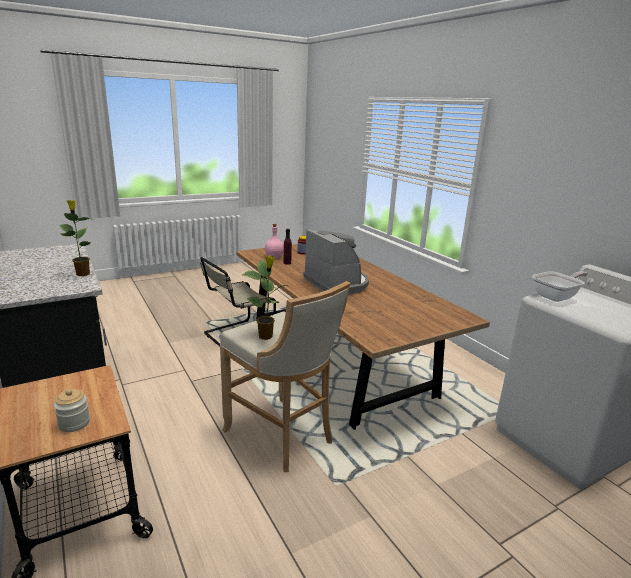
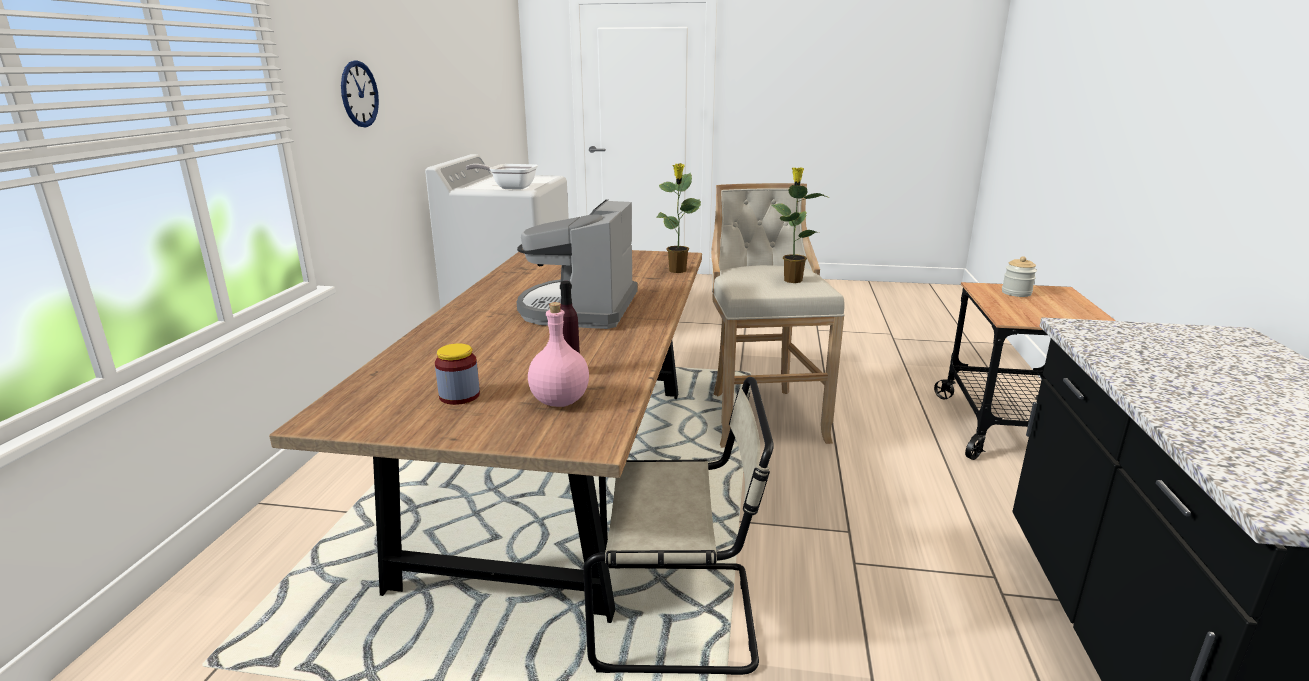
camera: 140 degrees left, 0 degrees up
potted plant [59,200,93,276] -> potted plant moved to [656,163,701,273]
none -> wall clock [341,60,379,127]

